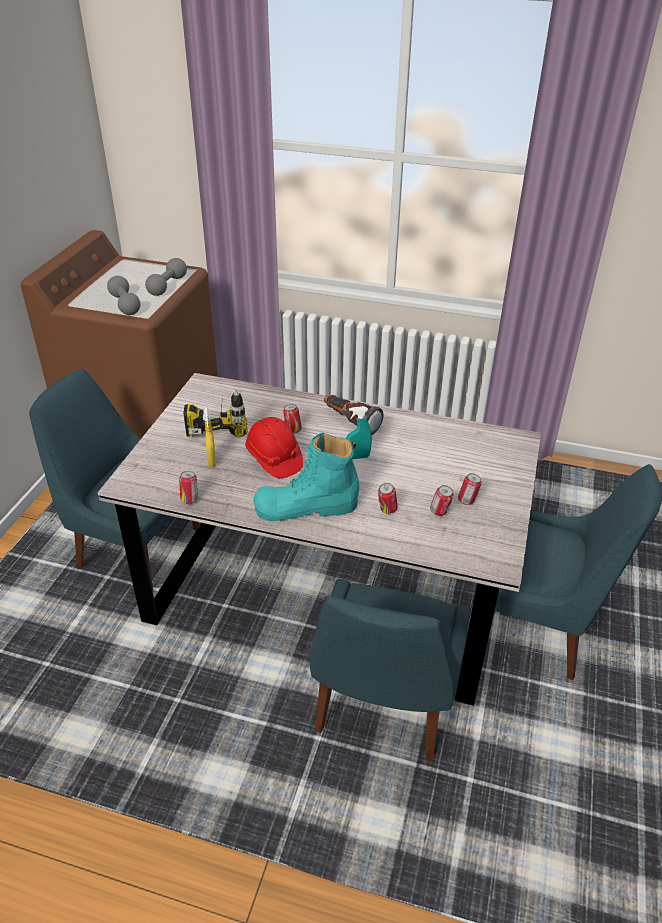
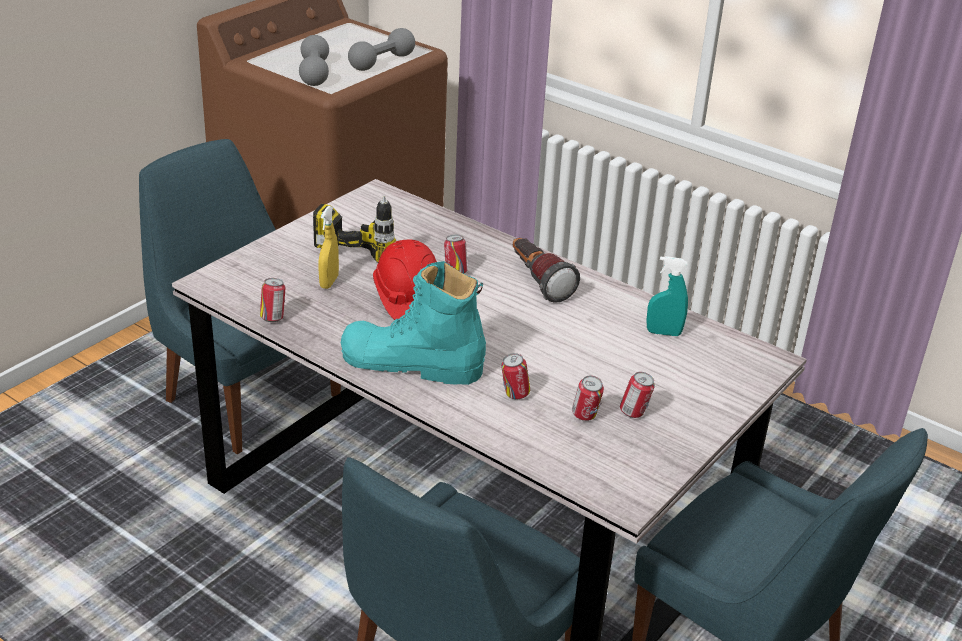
camera: 20 degrees right, 5 degrees down
turquoise spray bottle [345,406,372,460] -> turquoise spray bottle moved to [647,256,688,336]

